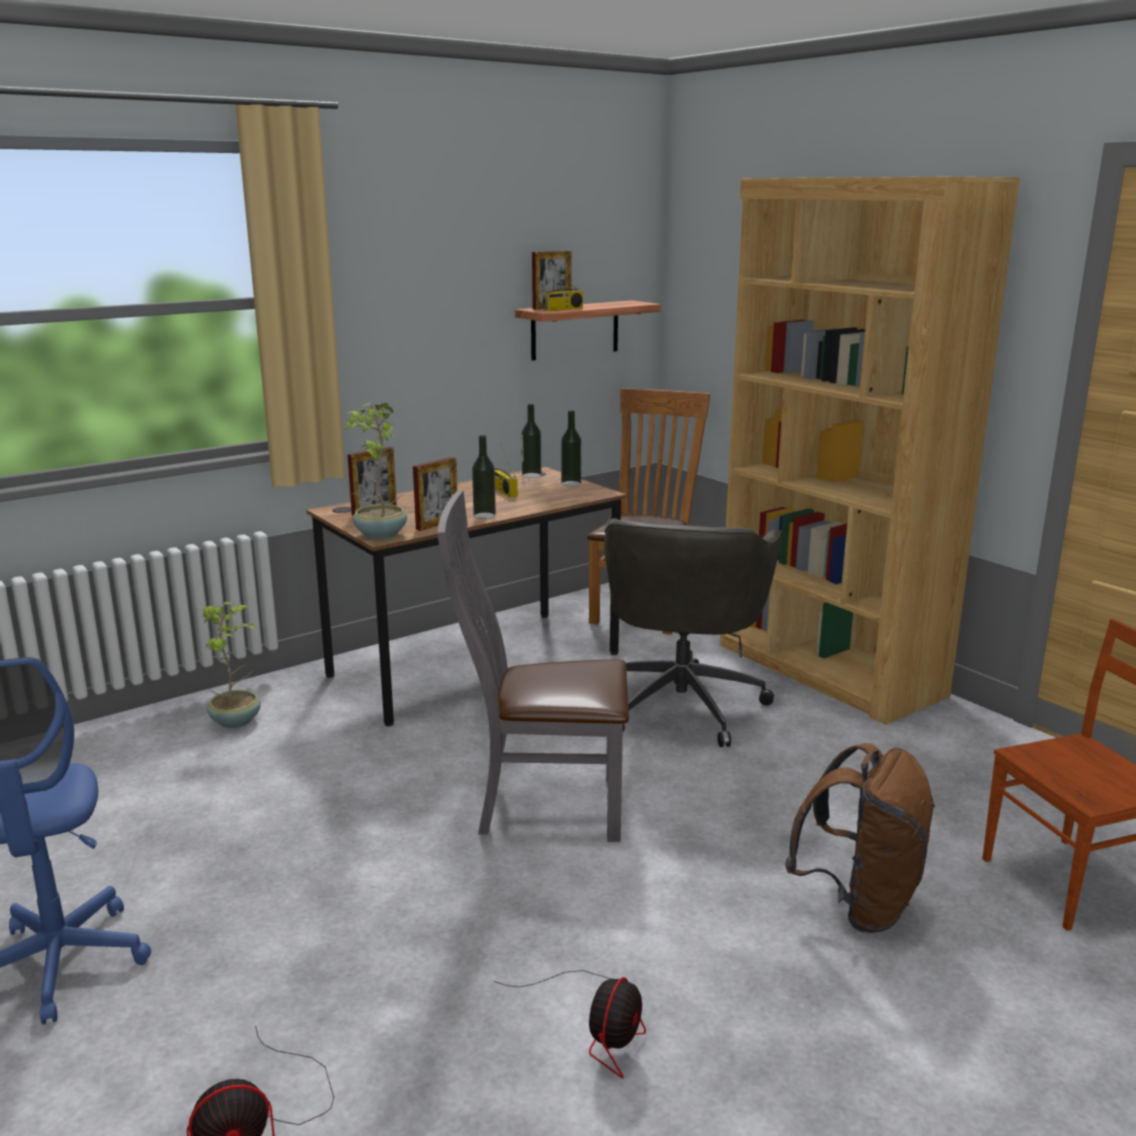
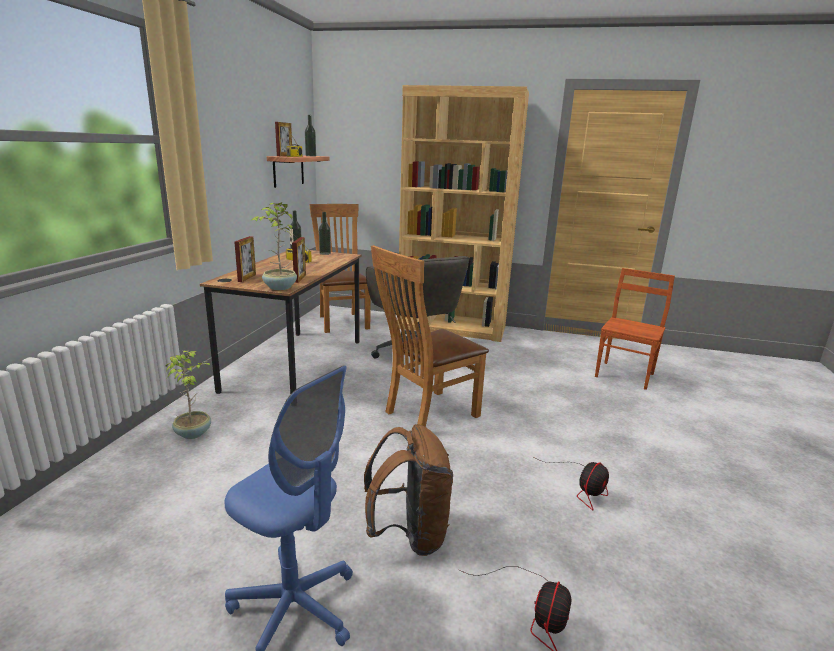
camera: 40 degrees left, 0 degrees up
grey chair [437,491,629,842] -> brown chair [371,245,489,427]
bottle [472,435,496,519] -> bottle moved to [305,115,316,156]
fan [494,970,646,1078] -> fan turned 60 degrees clockwise [533,457,609,510]
brown backpack [785,743,935,933] -> brown backpack moved to [364,424,453,556]

